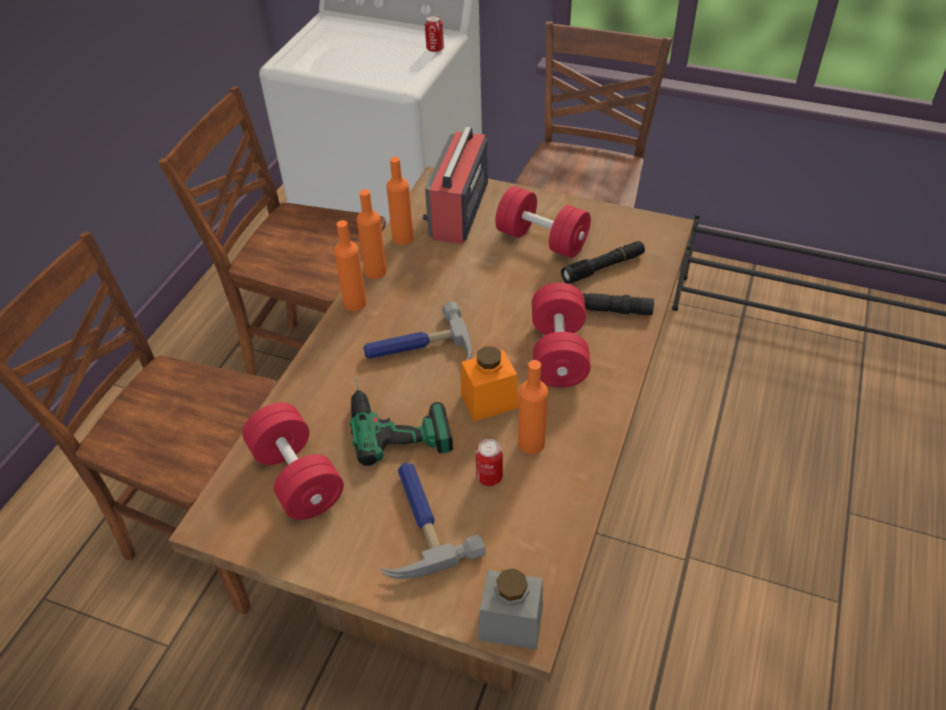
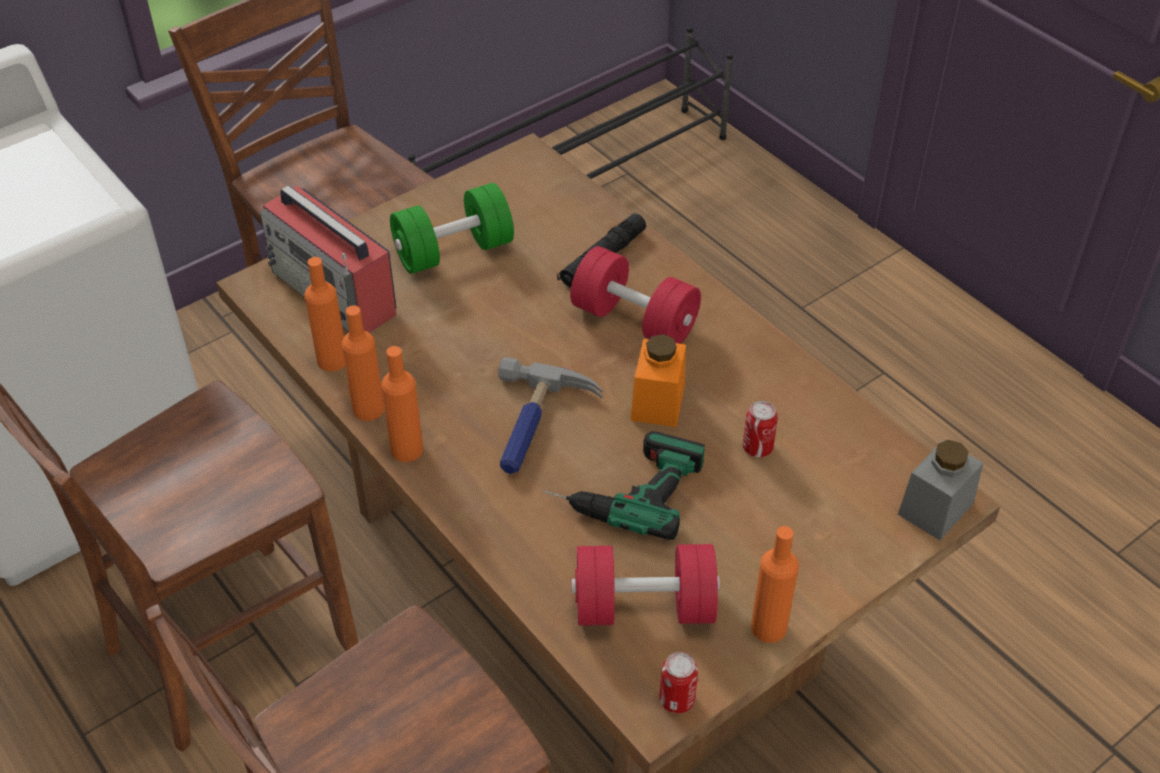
camera: 60 degrees left, 0 degrees up
hammer [381,462,486,579] -> none
can [425,15,444,52] -> can moved to [659,652,698,713]
red dumbbell [495,186,591,258] -> green dumbbell [390,183,514,274]
orange bottle [518,360,548,454] -> orange bottle moved to [751,526,799,643]
black flashlight [561,241,645,284] -> none

